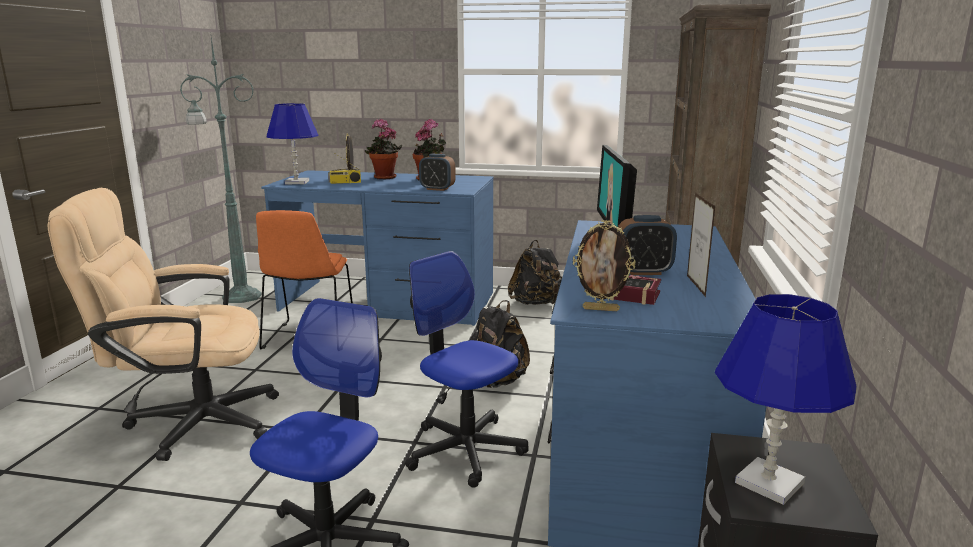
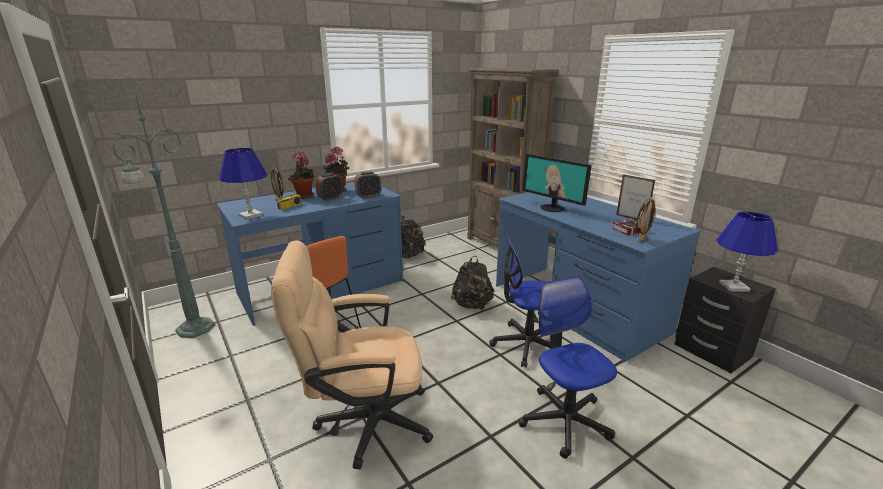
camera: 45 degrees left, 5 degrees up
beige office chair [48,188,279,461] -> beige office chair turned 45 degrees clockwise [271,241,433,469]
alarm clock [618,215,677,275] -> alarm clock moved to [315,173,343,201]

